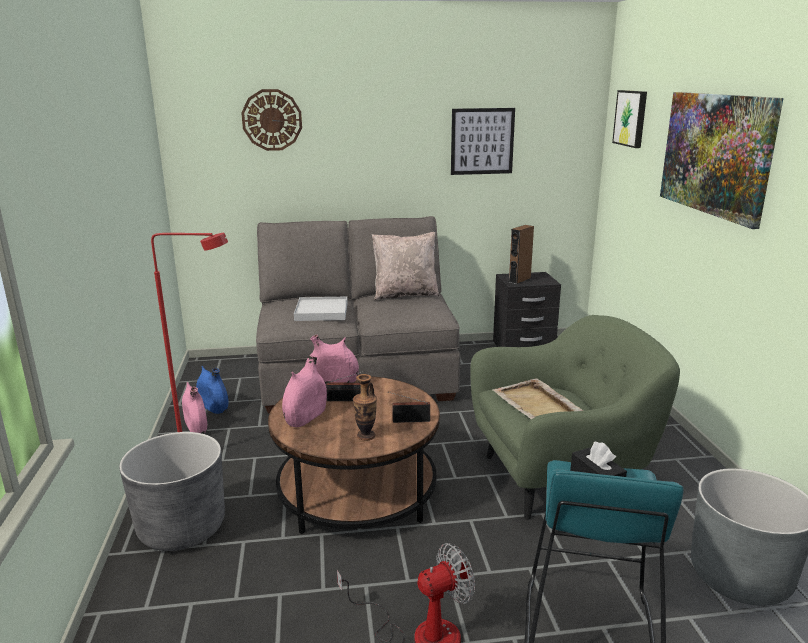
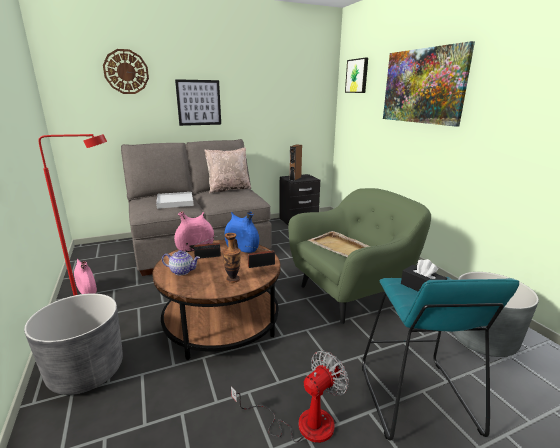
camera: 15 degrees left, 0 degrees up
blue vase [196,366,228,414] -> blue vase moved to [224,211,259,253]
pink vase [282,355,327,427] -> teapot [162,250,200,275]
picture [451,108,515,175] -> picture moved to [175,79,221,126]

